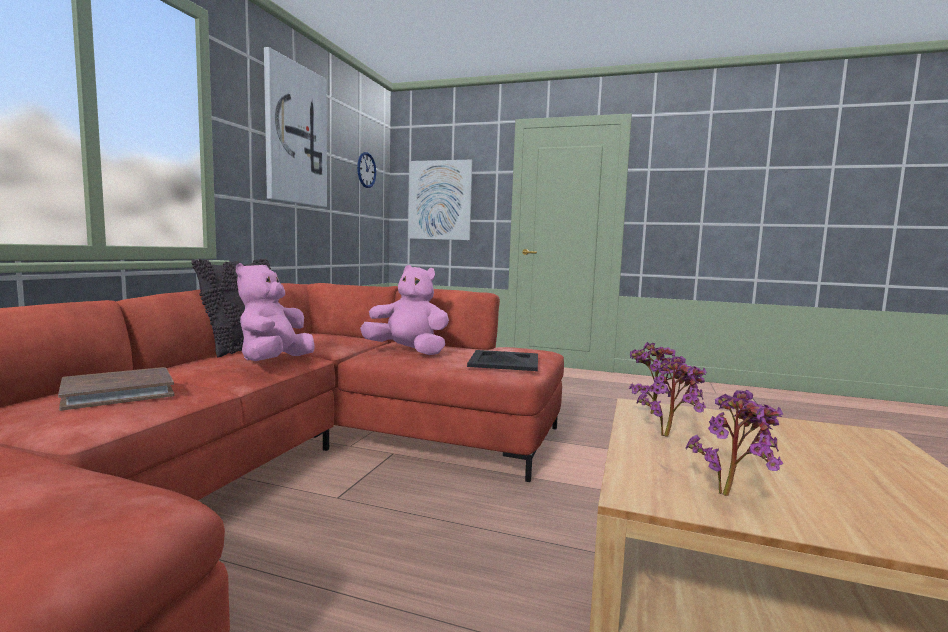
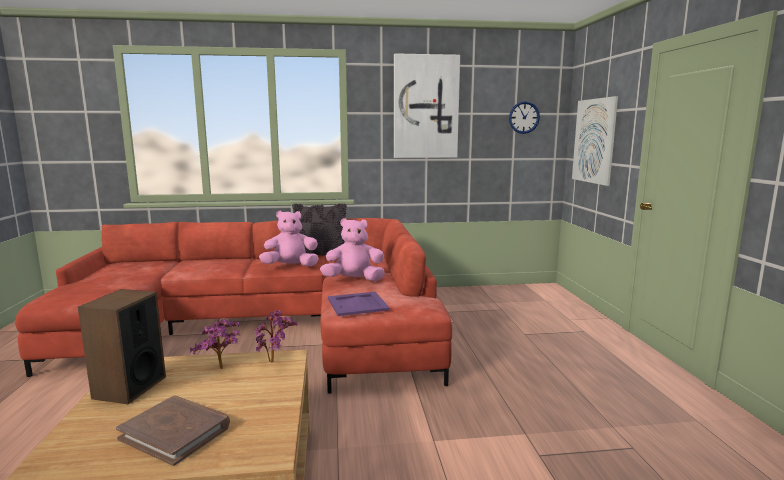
camera: 65 degrees right, 5 degrees up
brown book [58,367,174,411] -> brown book moved to [116,395,230,466]
pink plush toy [360,265,449,355] -> pink plush toy turned 90 degrees counterclockwise [320,218,385,281]
black tray [467,350,538,371] -> purple tray [328,292,390,316]
potted plant [686,390,784,496] -> speaker [78,289,166,404]

